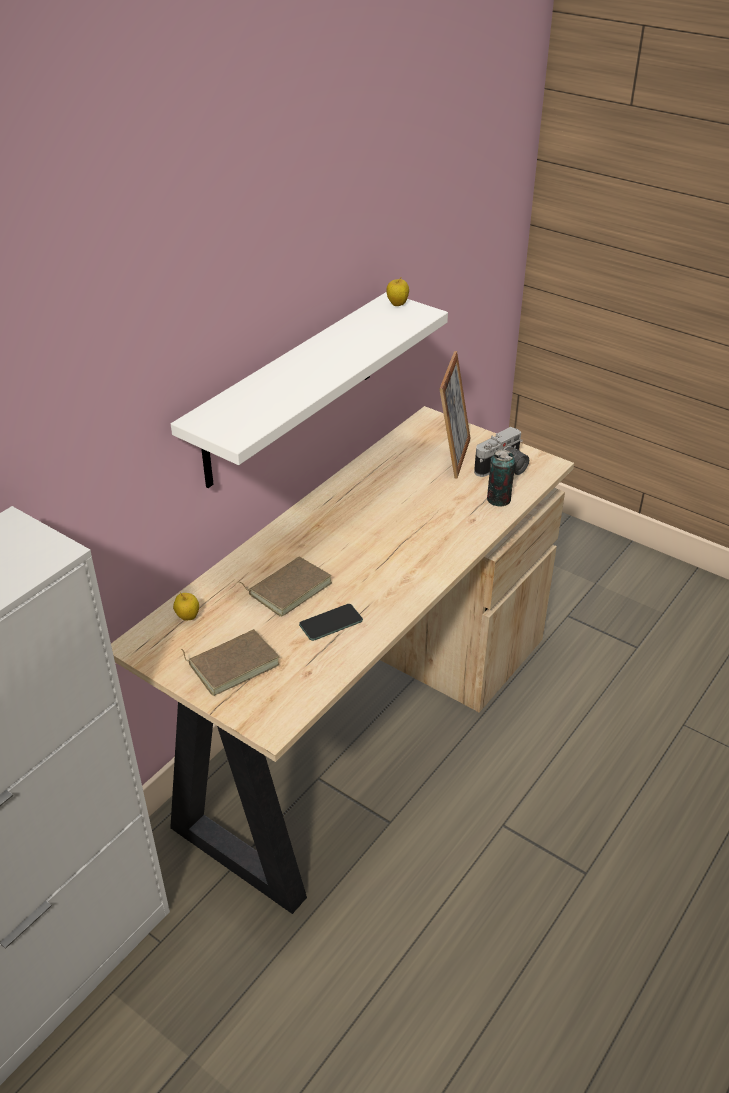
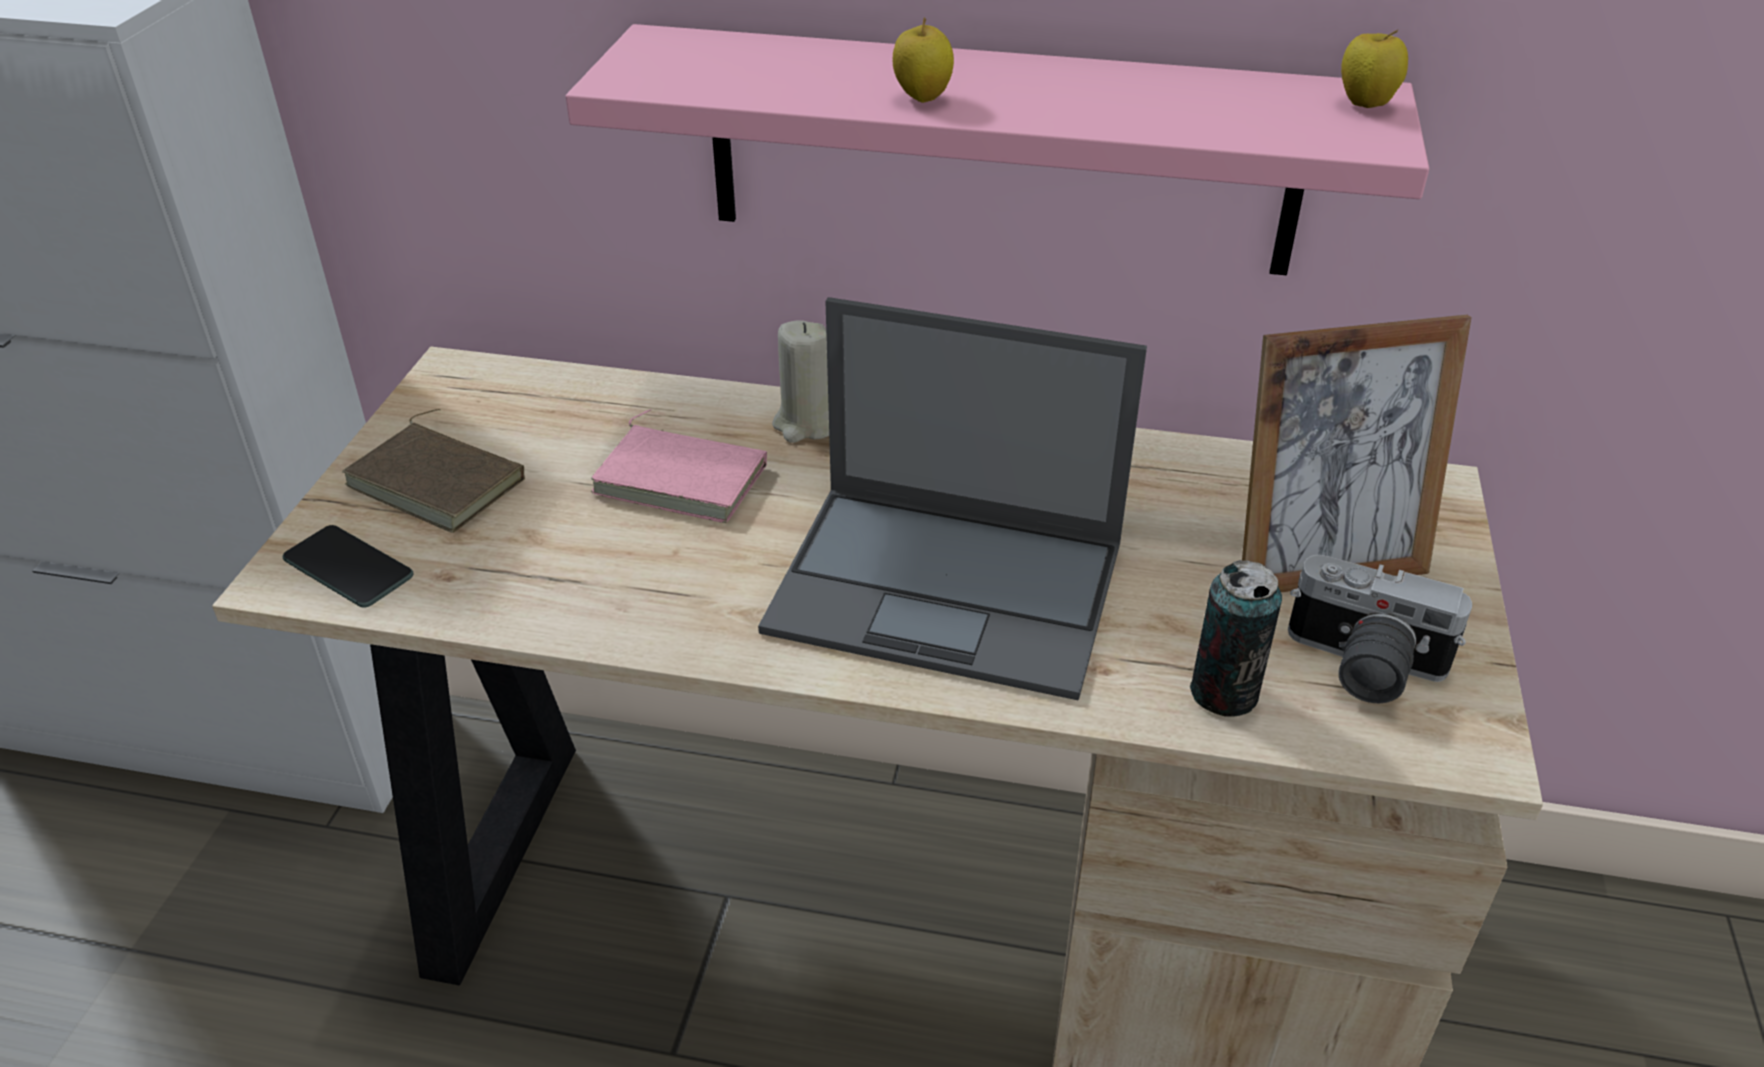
camera: 65 degrees right, 0 degrees up
white shelf [171,292,448,488] -> pink shelf [566,24,1429,276]
apple [173,593,199,621] -> apple moved to [893,17,954,103]
brown book [239,556,332,617] -> pink book [591,409,767,523]
phone [299,604,363,641] -> phone moved to [283,525,413,608]
none -> laptop [758,297,1147,700]
none -> beige candle [772,320,829,443]

